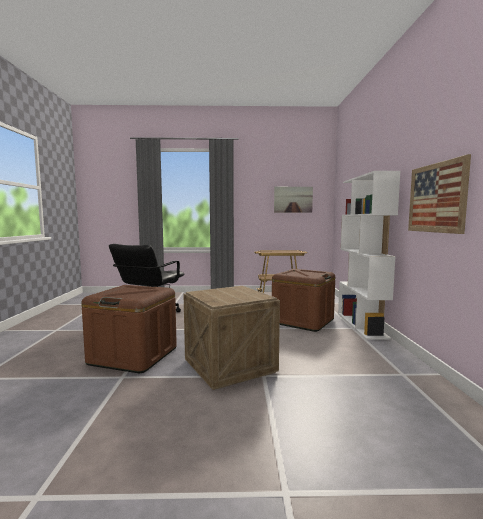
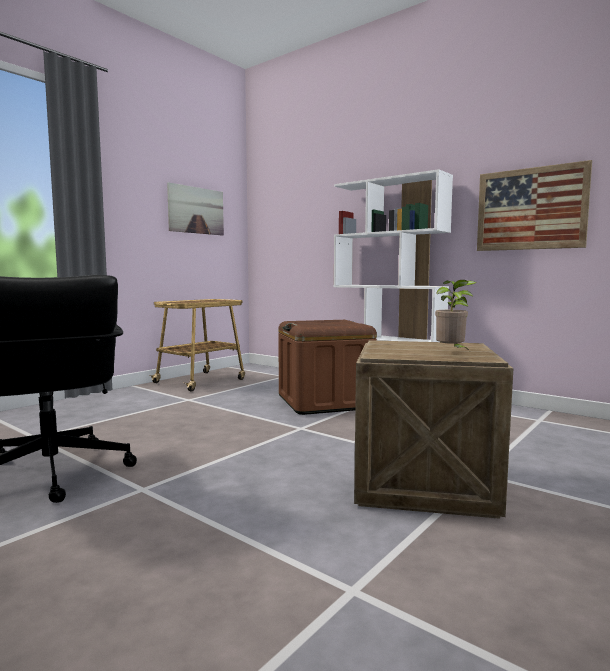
camera: 50 degrees left, 0 degrees up
brown storage box [81,285,177,373] -> none
none -> potted plant [435,280,476,349]

